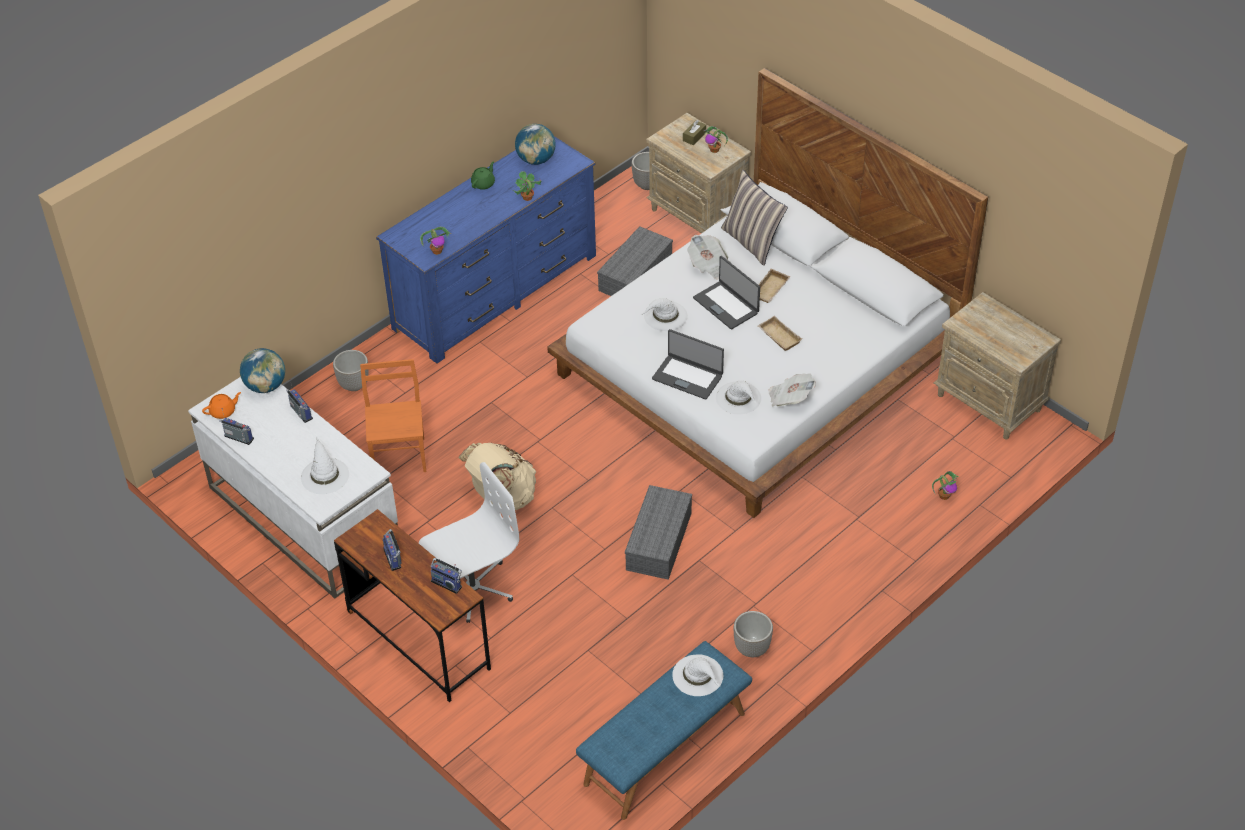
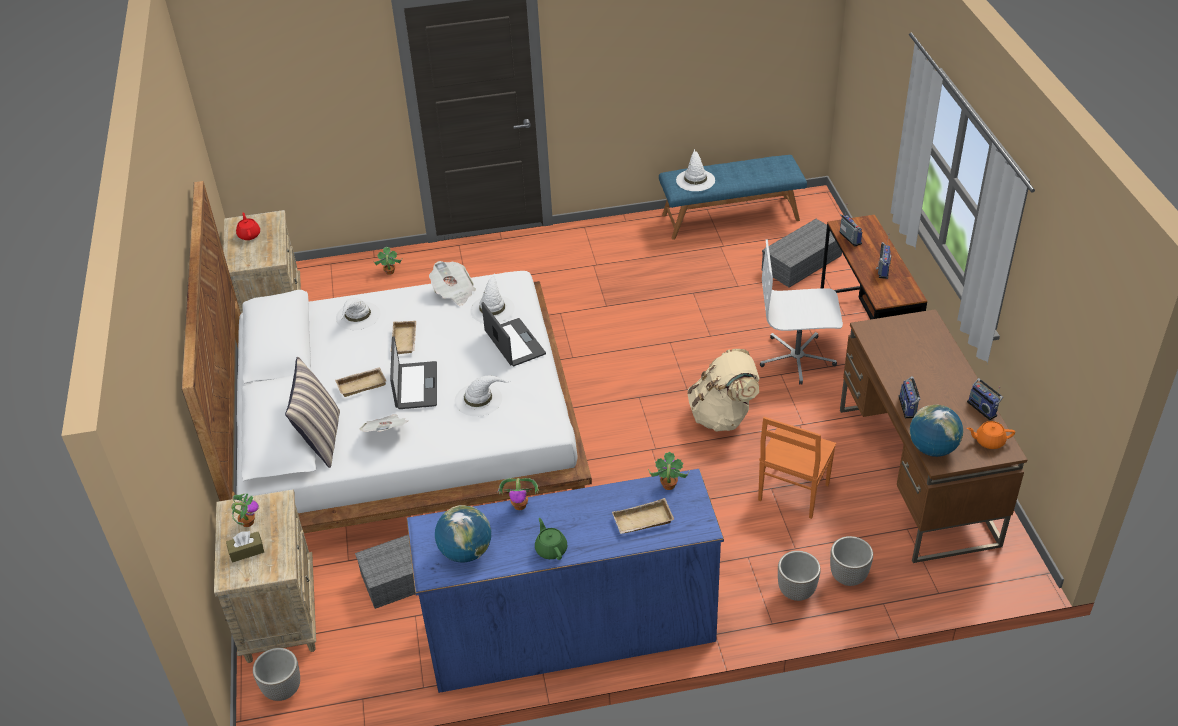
camera: 145 degrees left, 5 degrees down
white desk [188,377,398,599] -> brown desk [840,309,1028,563]
white hat [301,437,349,494] -> white hat moved to [336,298,380,330]
green teapot [471,161,495,190] -> green teapot turned 90 degrees clockwise [535,518,567,560]
grey storage box [625,485,692,580] -> grey storage box moved to [762,219,842,288]
planter [733,611,773,657] -> planter moved to [830,536,873,586]
none -> red teapot [236,212,260,240]
none -> beige tray [612,498,674,534]

